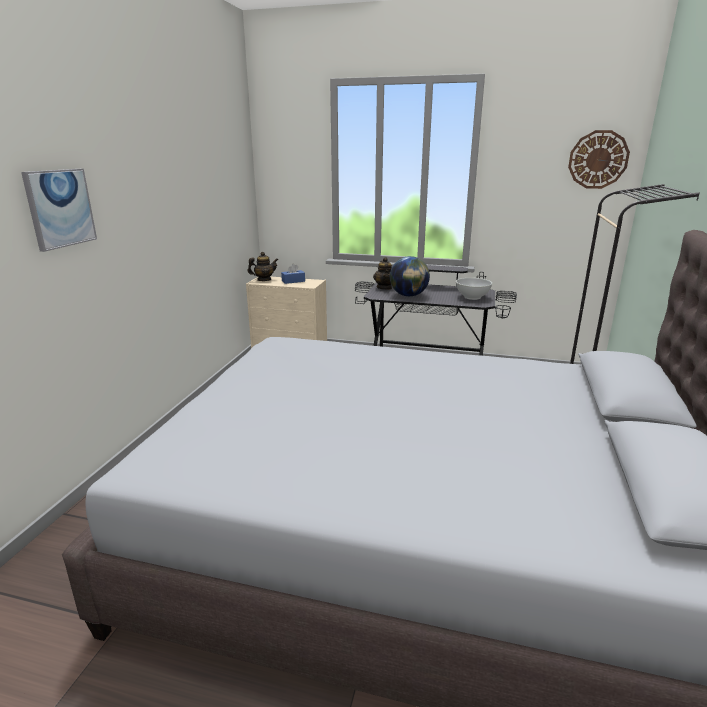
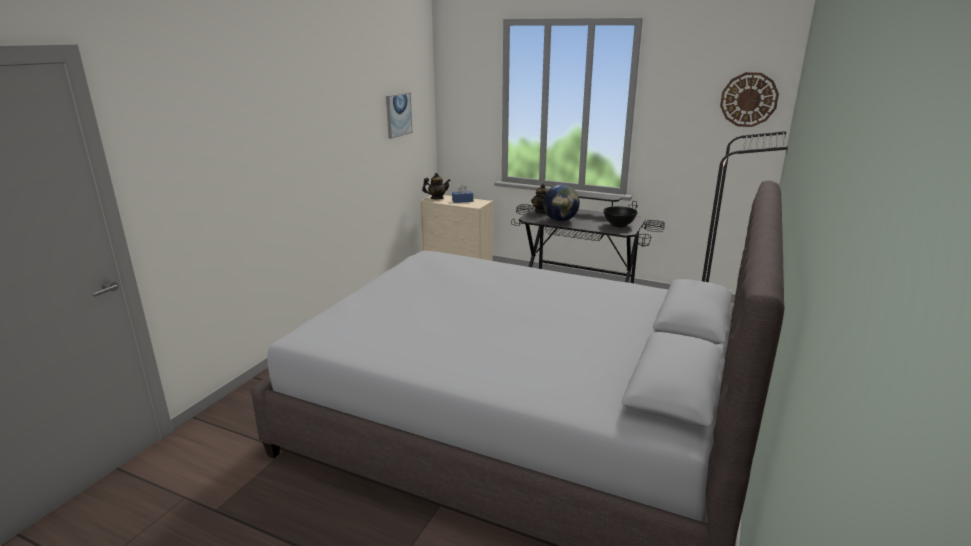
camera: 10 degrees right, 0 degrees up
picture [21,169,97,252] -> picture moved to [386,92,413,139]
white bowl [456,278,492,300] -> black bowl [603,206,638,227]

